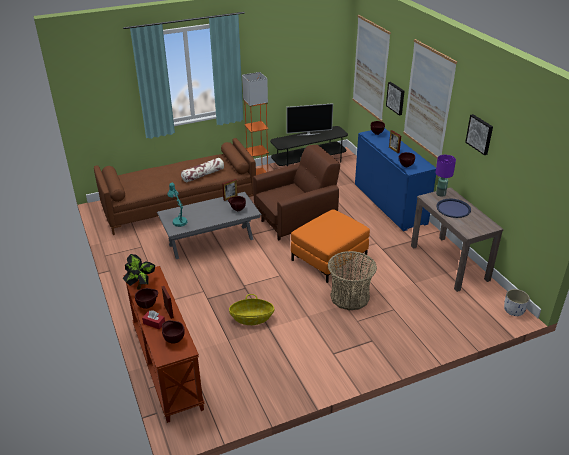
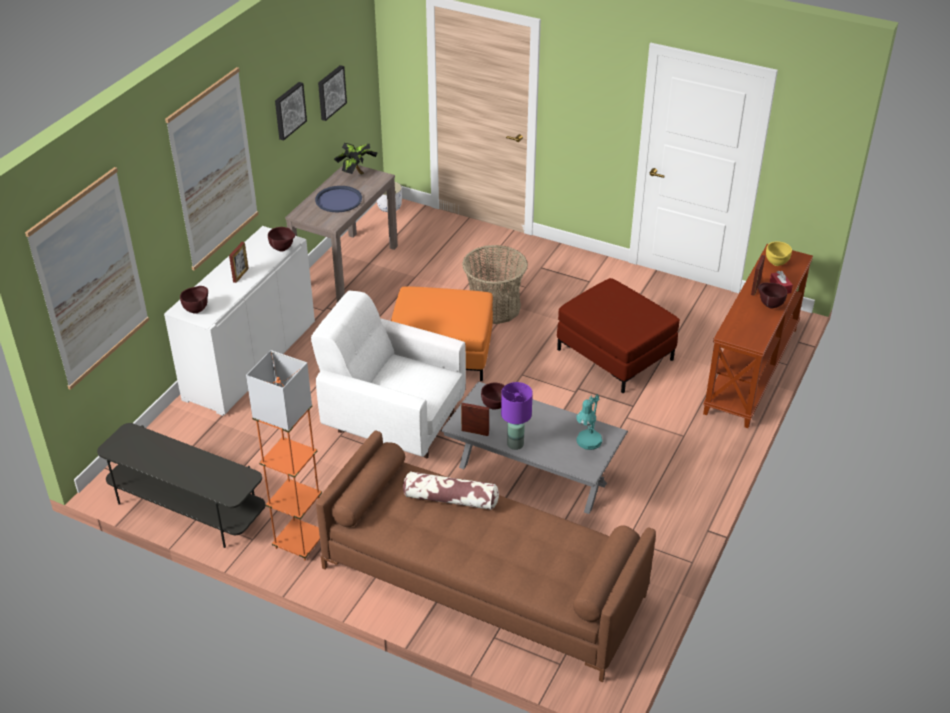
camera: 130 degrees left, 5 degrees up
potted plant [122,254,155,289] -> potted plant moved to [334,143,378,174]
brown bowl [162,320,184,344] -> yellow bowl [766,241,792,266]
basket [229,294,274,325] -> red ottoman [557,278,680,393]
brown armchair [253,145,340,240] -> white armchair [311,290,466,458]
television [286,103,333,136] -> none
blue cabinet [355,128,436,231] -> white cabinet [164,226,315,416]
picture [386,82,404,116] -> picture moved to [318,65,347,121]
purple table lamp [435,155,456,197] -> purple table lamp moved to [501,382,533,450]

